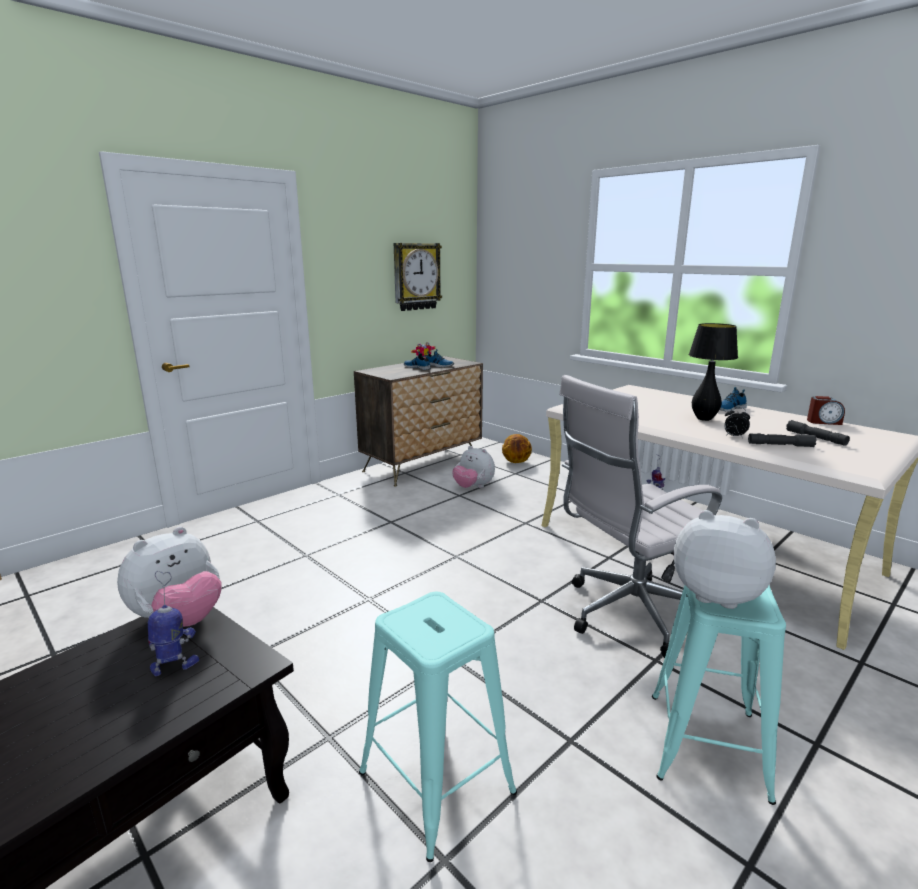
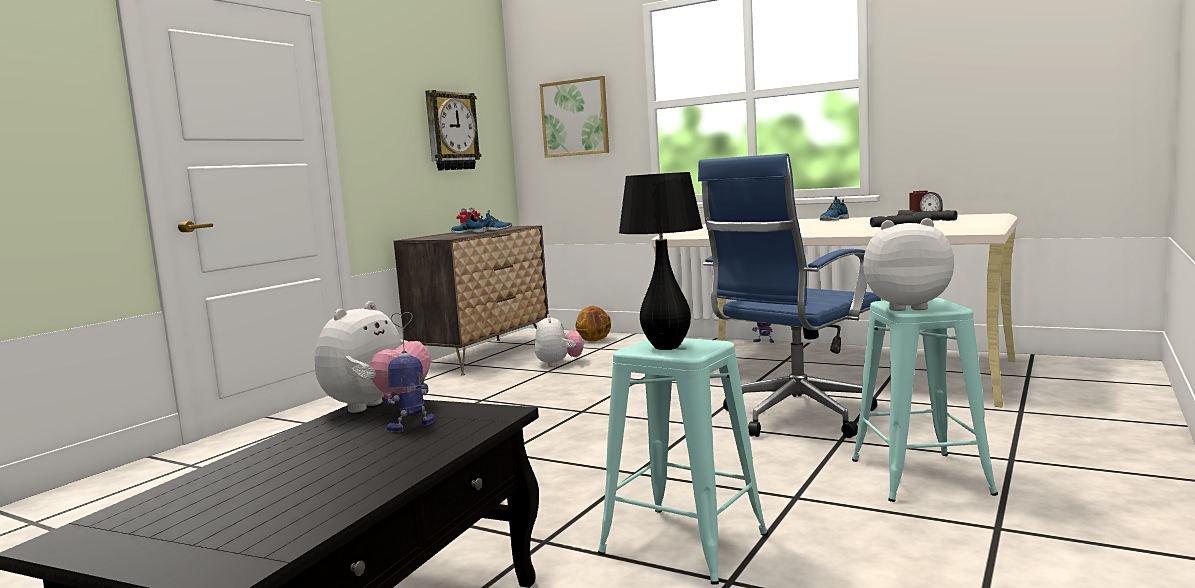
camera: 15 degrees left, 10 degrees down
plush toy [452,446,495,488] -> plush toy turned 120 degrees counterclockwise [535,314,584,367]
white office chair [559,375,722,658] -> blue office chair [698,154,881,438]
black table lamp [689,323,738,421] -> black table lamp moved to [619,172,703,350]
alarm clock [725,407,750,438] -> none
none -> picture [539,76,609,157]

